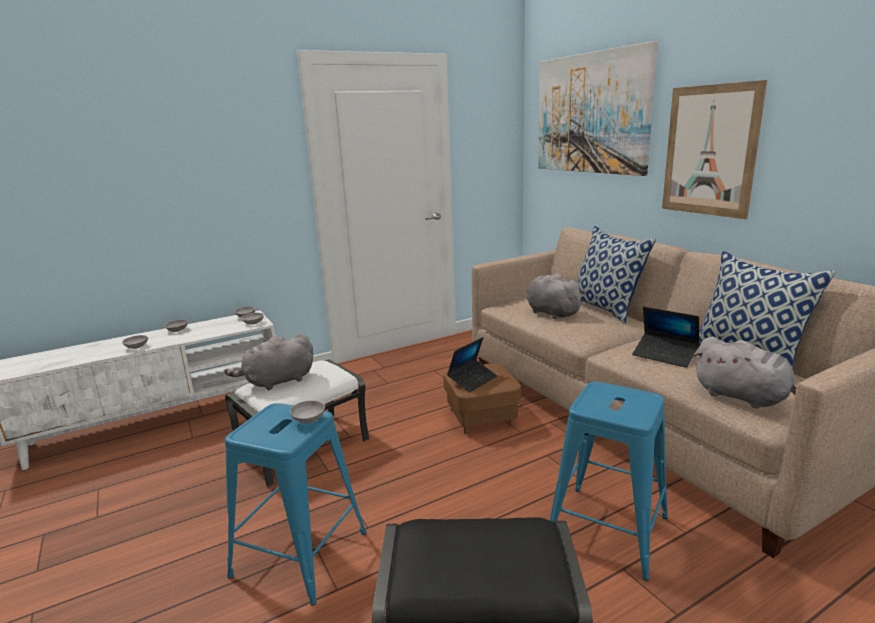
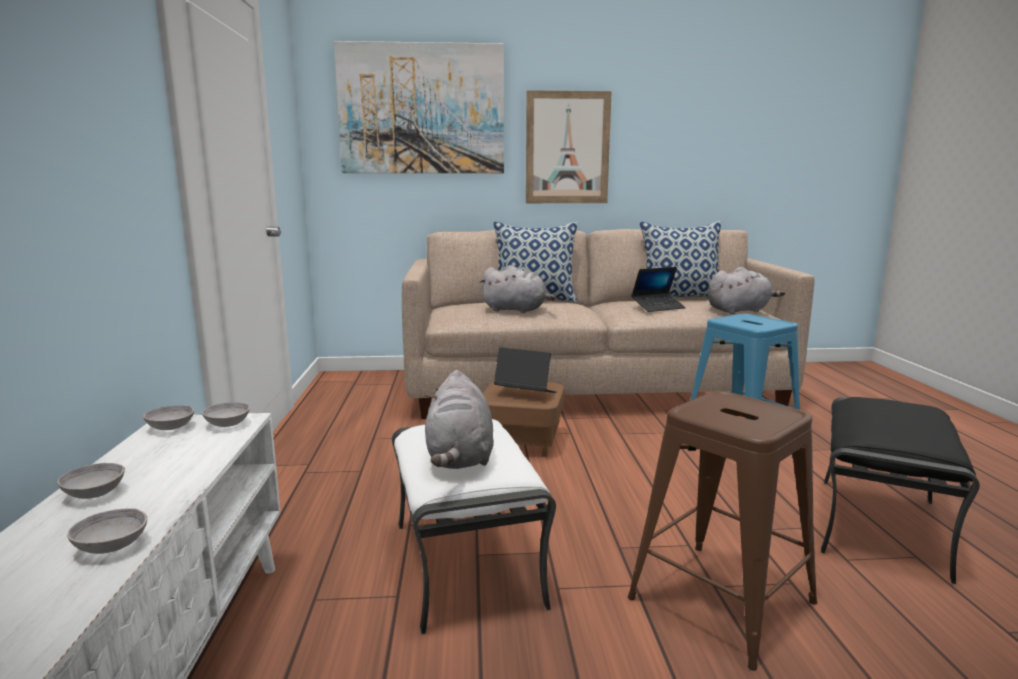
camera: 65 degrees left, 5 degrees down
blue stool [225,403,366,605] -> brown stool [628,391,817,671]
grey bowl [290,401,325,423] -> none
laptop [447,337,497,392] -> laptop turned 45 degrees counterclockwise [494,347,557,393]
grey plush toy [526,273,585,319] -> grey plush toy turned 150 degrees counterclockwise [479,265,555,313]

